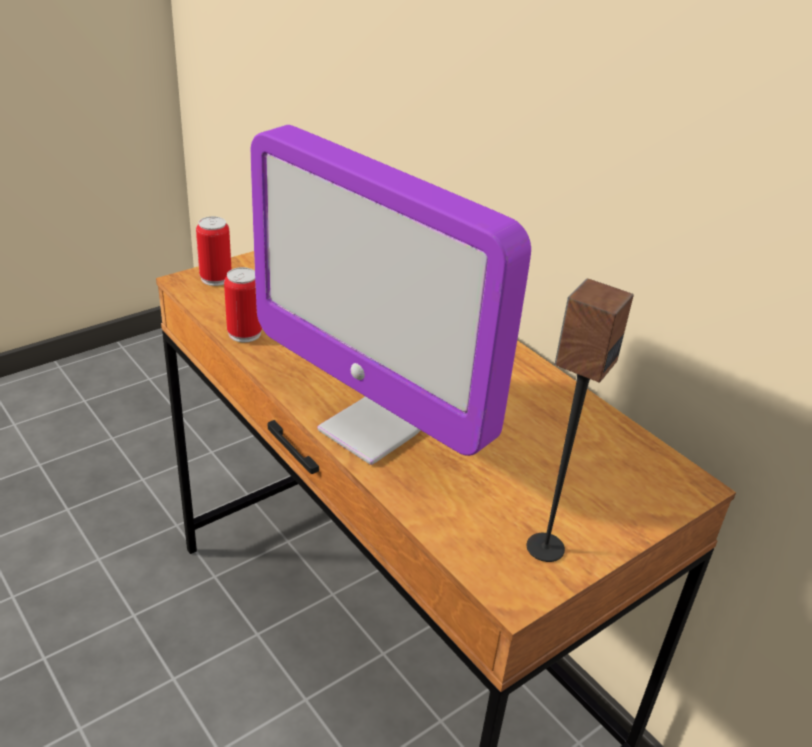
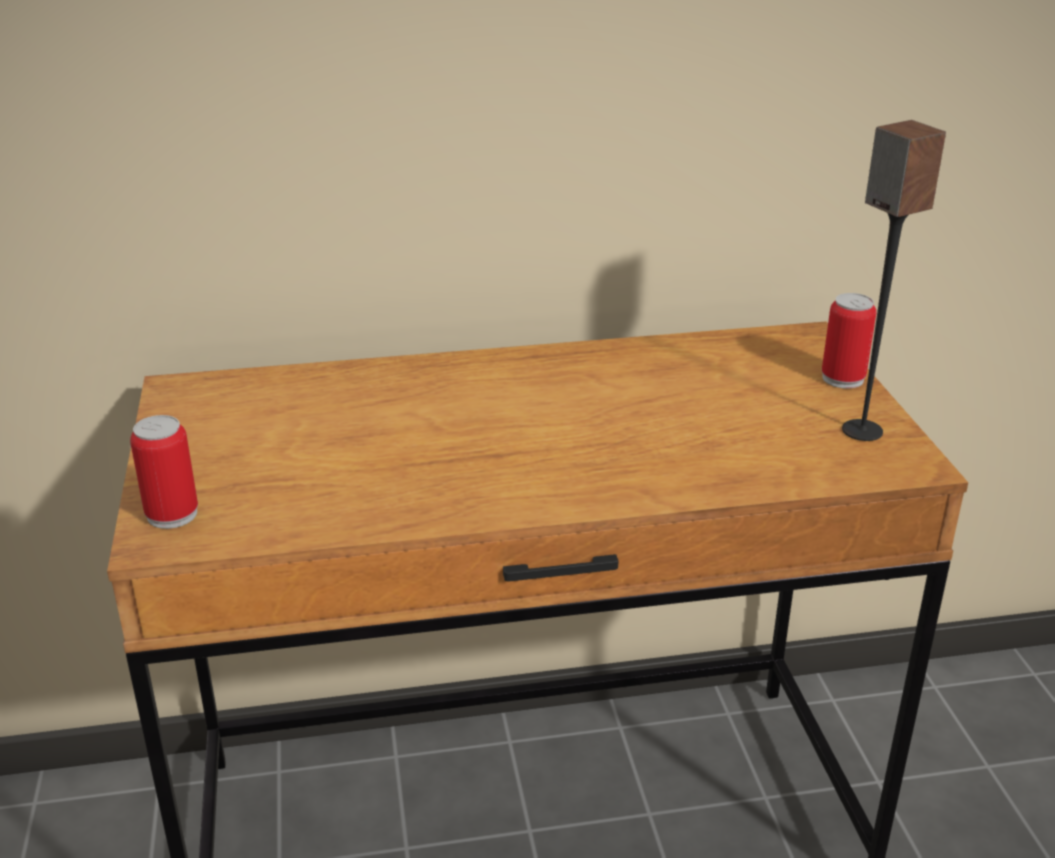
camera: 60 degrees left, 5 degrees down
can [224,267,262,342] -> can moved to [822,293,876,389]
monitor [251,125,531,465] -> none

